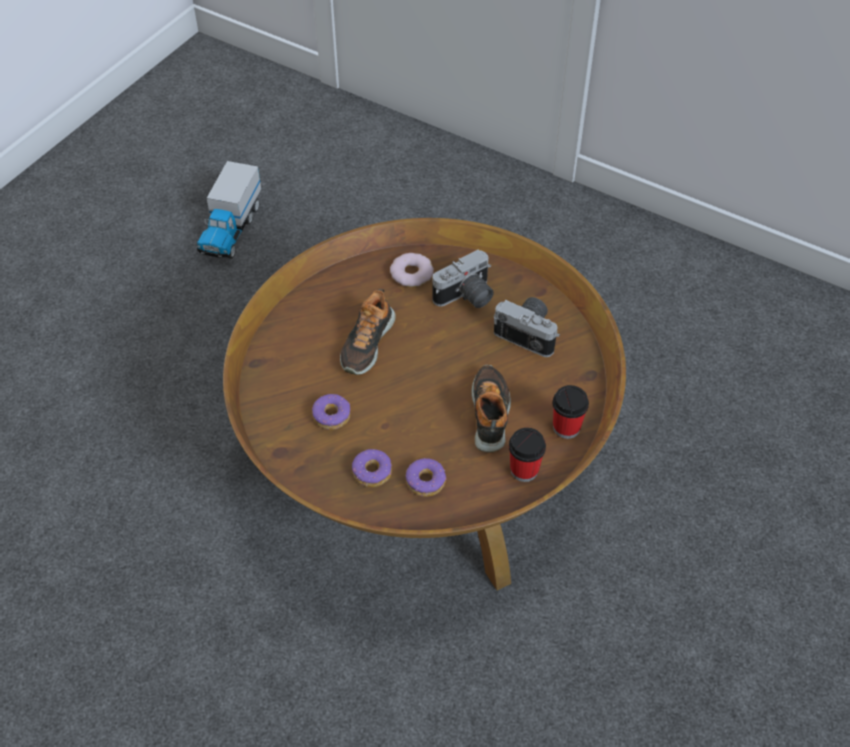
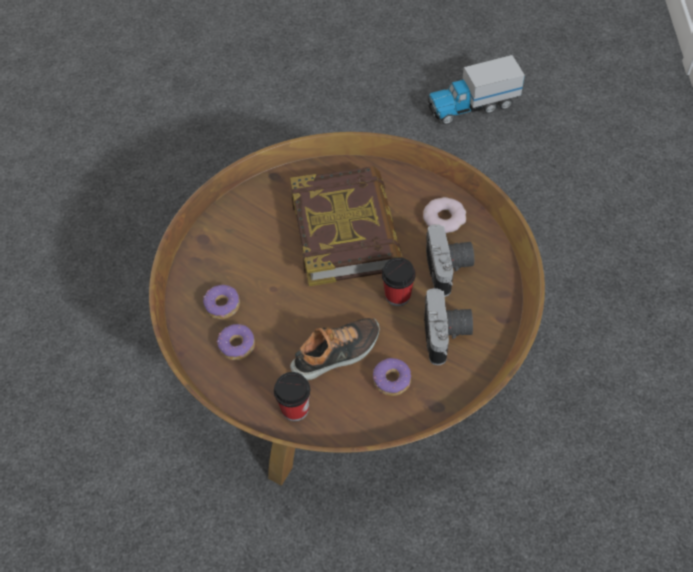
camera: 60 degrees right, 5 degrees up
donut [312,394,350,430] -> donut moved to [373,358,411,396]
shoe [340,289,396,375] -> book [290,166,402,286]
camera [432,250,494,308] -> camera turned 120 degrees counterclockwise [426,224,474,297]
cup [553,385,589,439] -> cup moved to [382,257,415,306]

